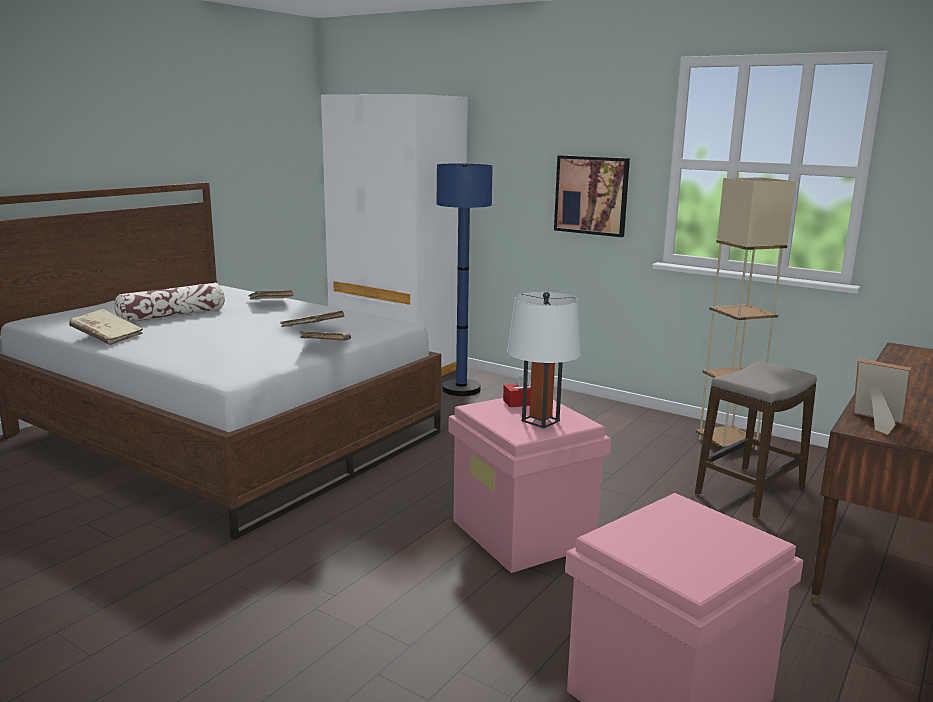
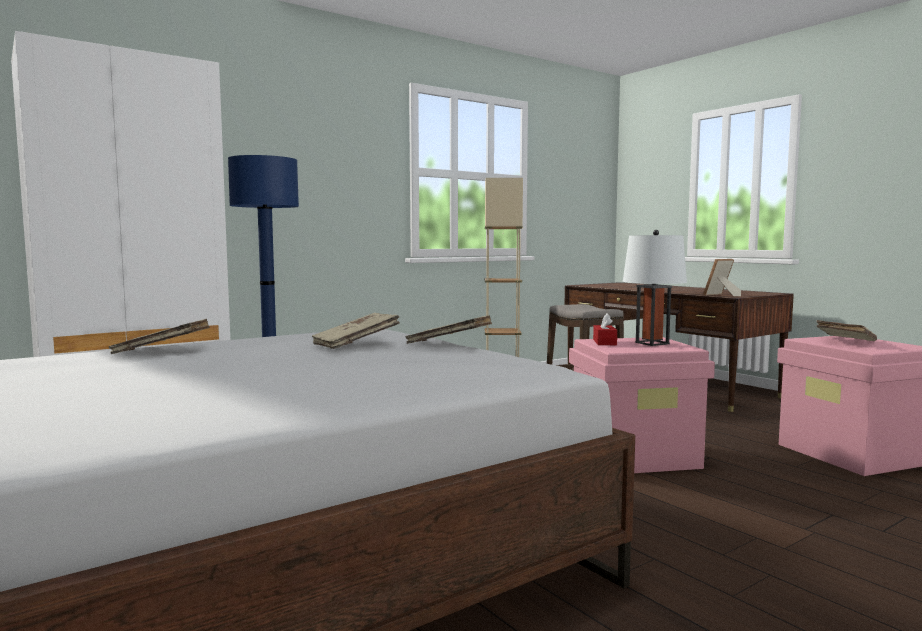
camera: 70 degrees left, 10 degrees down
beige book [69,309,143,345] -> beige book moved to [816,320,877,341]
pillow [114,283,225,322] -> none
picture [554,155,630,237] -> none

